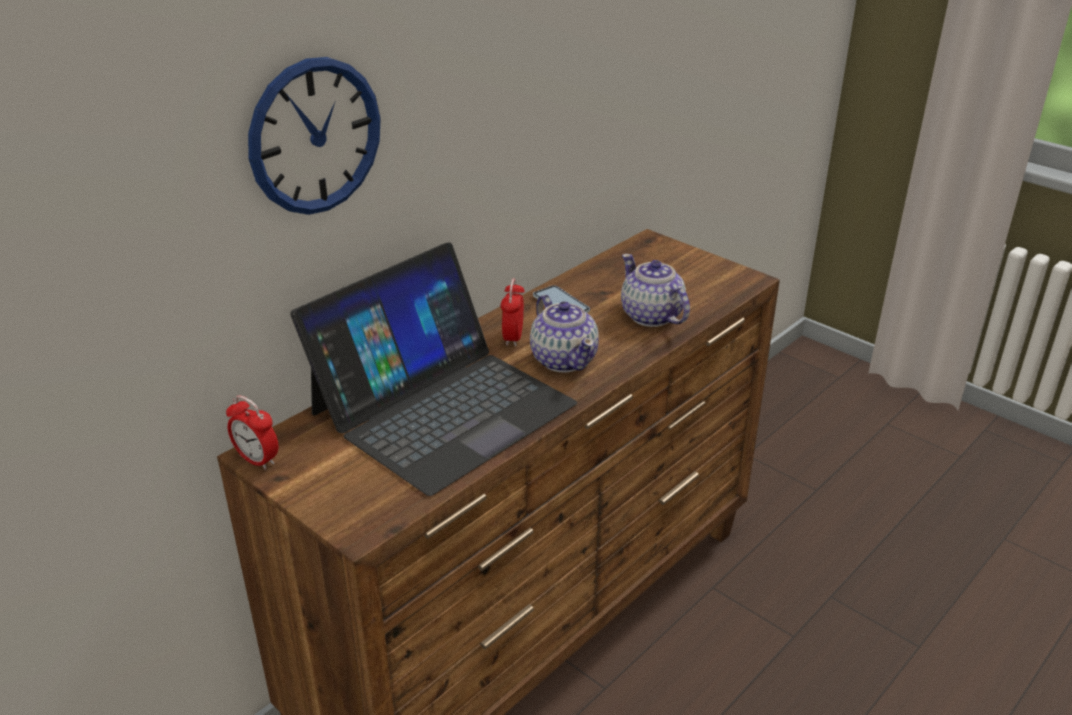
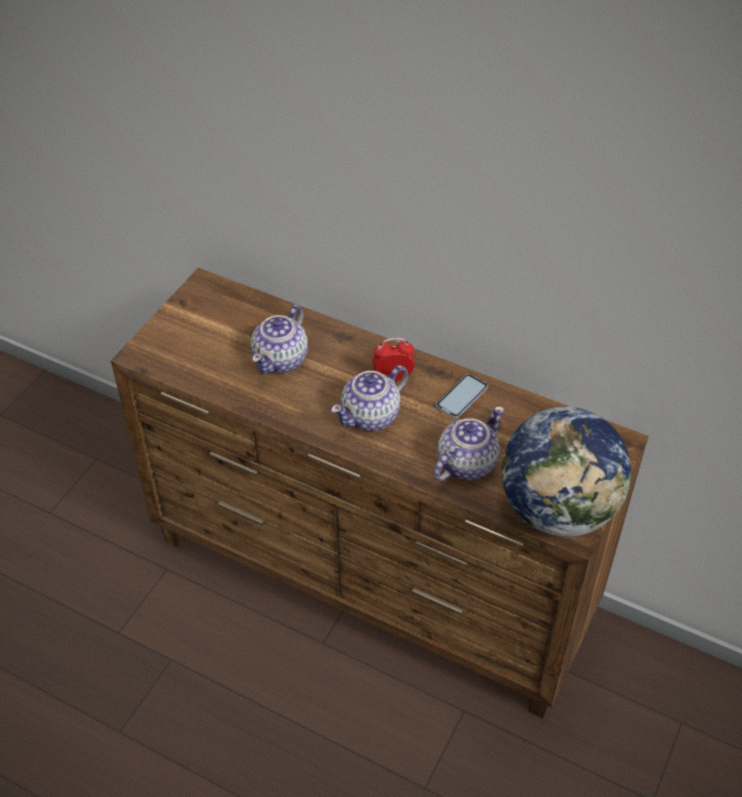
camera: 75 degrees right, 15 degrees up
alarm clock [226,395,278,470] -> none
wall clock [248,57,381,215] -> none
laptop [290,242,577,496] -> teapot [251,304,308,374]
none -> globe [501,407,631,537]

